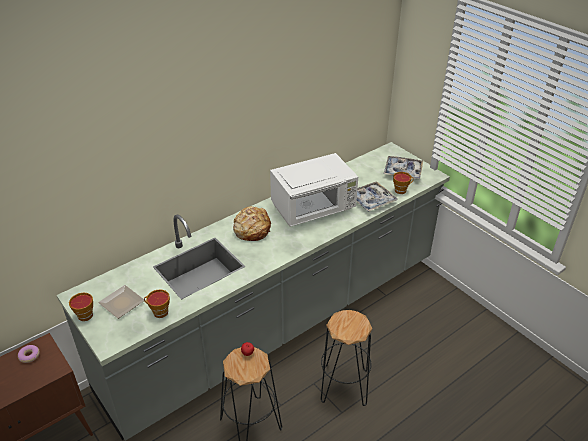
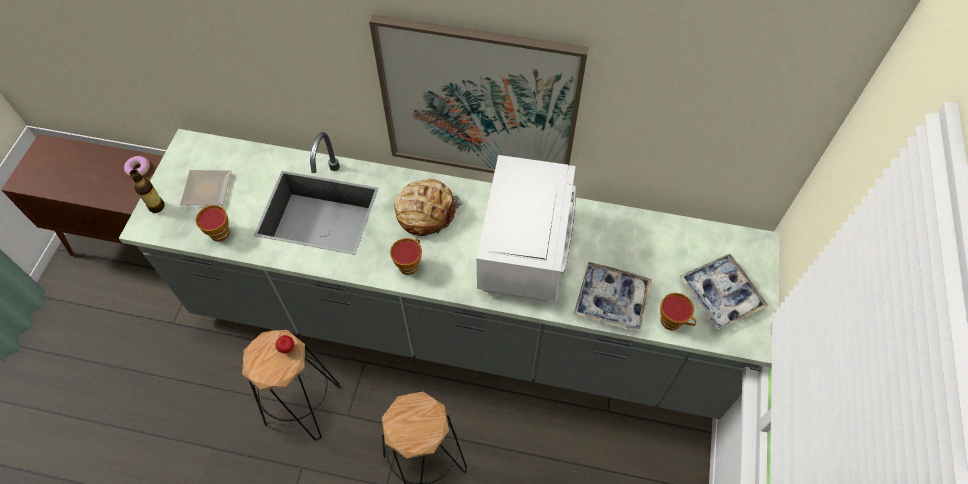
camera: 50 degrees right, 20 degrees up
cup [69,293,93,321] -> cup moved to [390,238,422,275]
white microwave [270,153,358,227] -> white microwave turned 105 degrees counterclockwise [477,155,576,302]
none -> bottle [129,169,165,213]
none -> picture [369,14,588,173]

